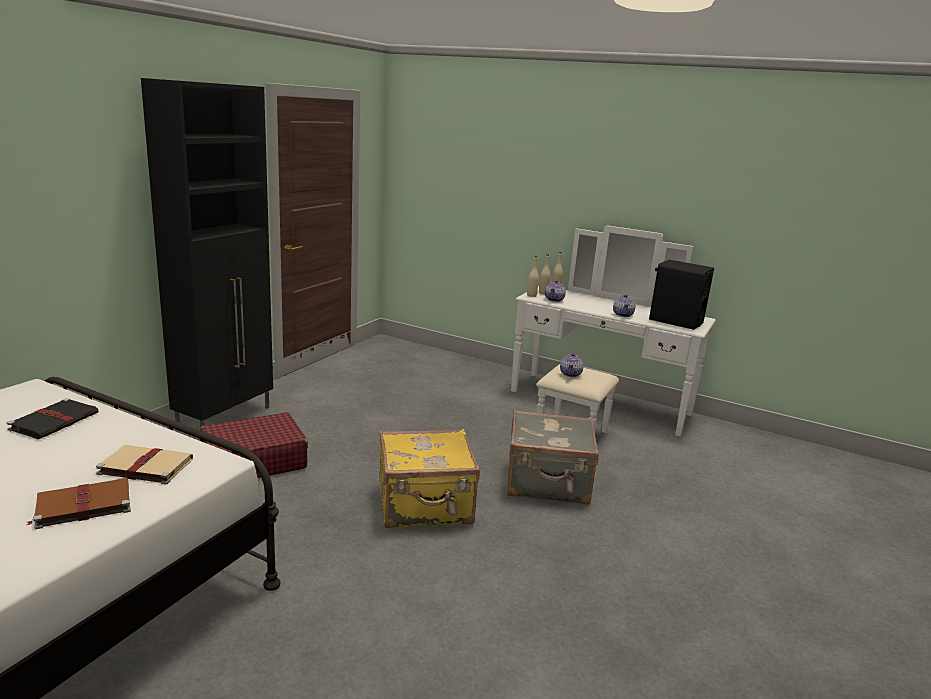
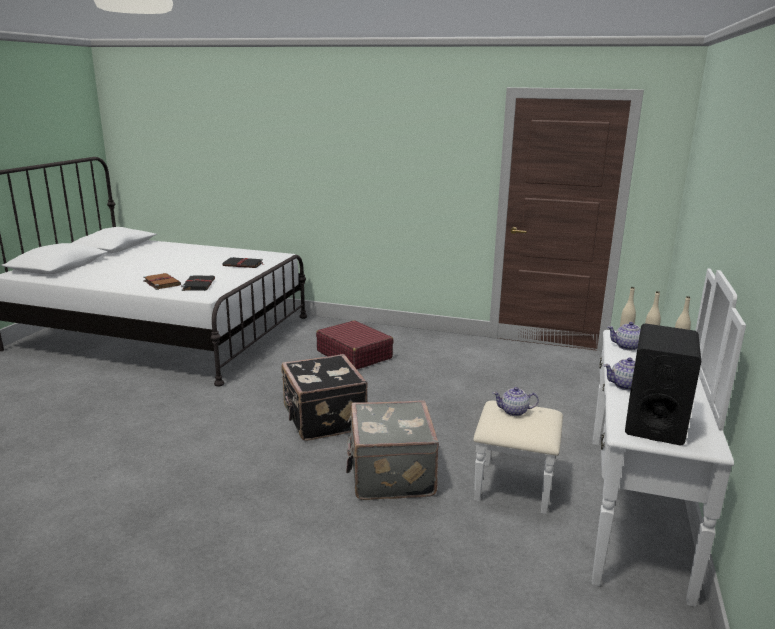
camera: 80 degrees right, 0 degrees up
beige book [96,445,193,484] -> black book [181,275,215,291]
black cabinet [141,78,273,428] -> none
yellow suitcase [379,429,480,528] -> black suitcase [281,354,368,441]

